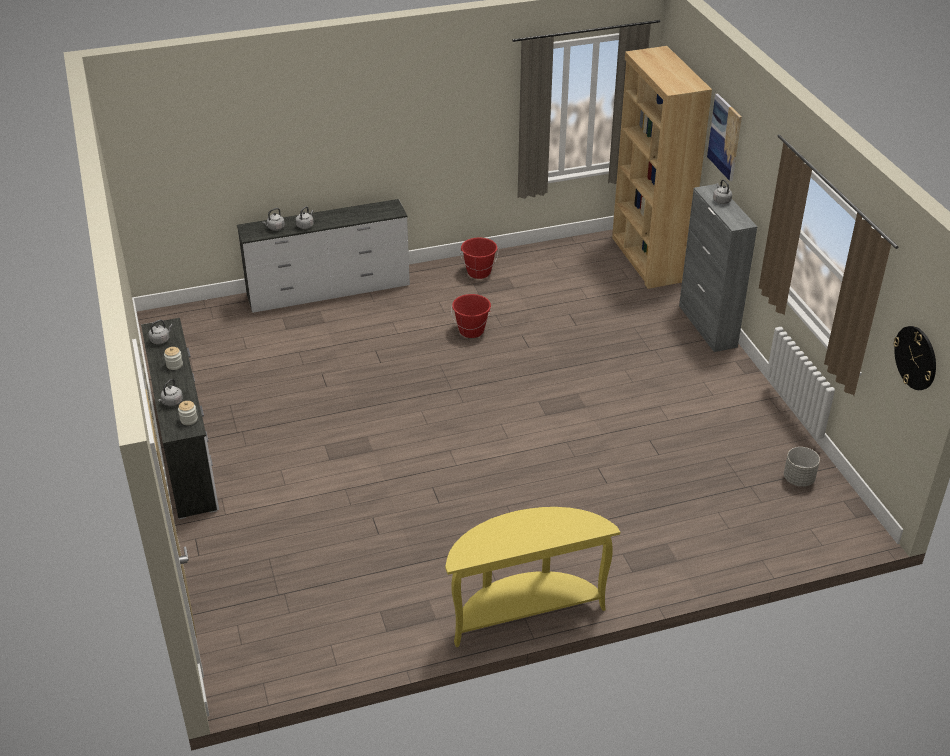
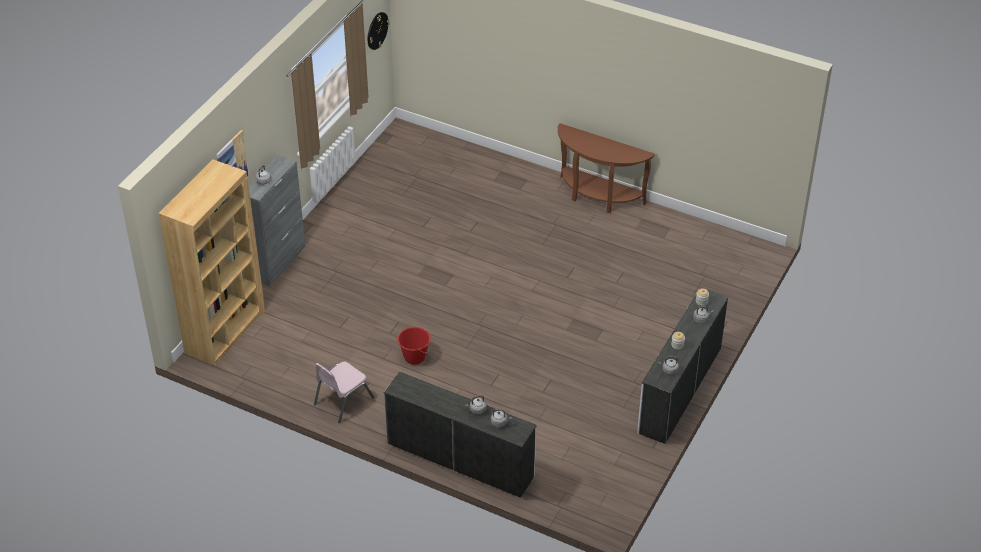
camera: 135 degrees left, 5 degrees up
yellow console table [445,507,620,647] -> brown console table [558,123,655,213]
red bucket [460,237,498,279] -> pink chair [314,361,375,423]
grey planter [784,447,820,487] -> none

